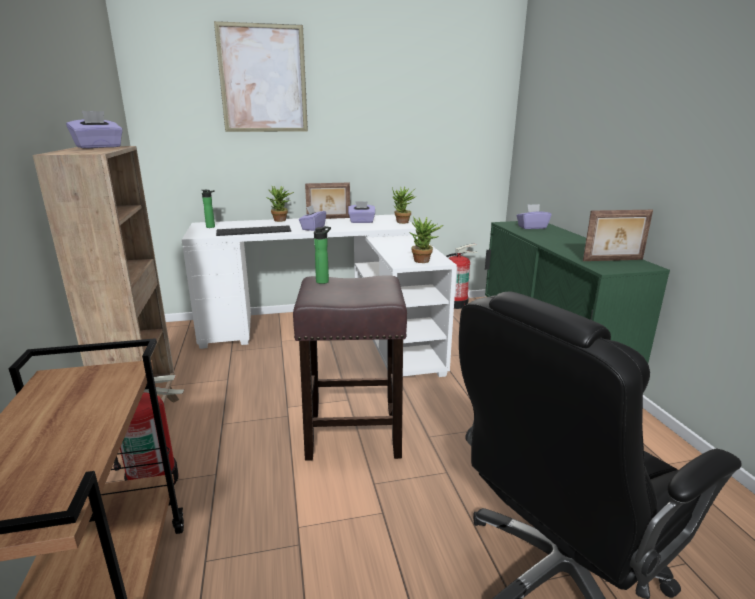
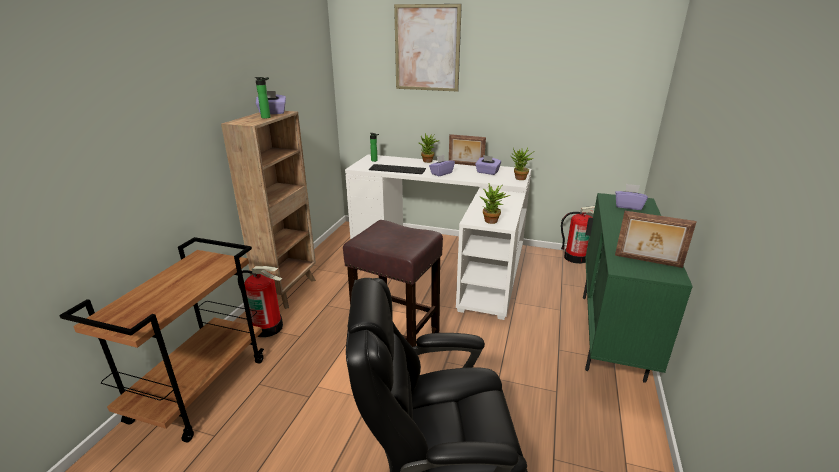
camera: 30 degrees right, 5 degrees up
bottle [314,226,331,284] -> bottle moved to [255,77,271,119]

